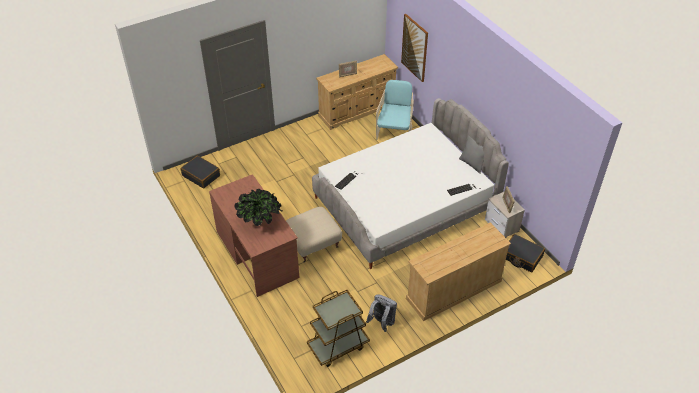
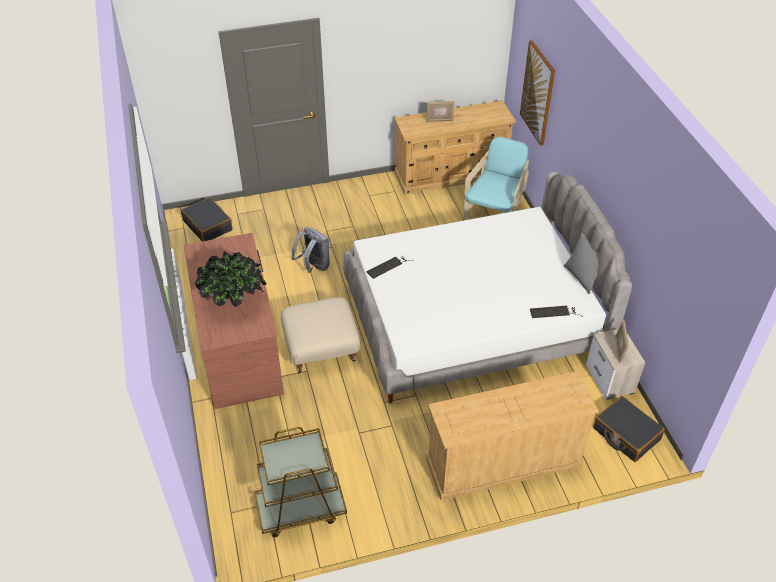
camera: 15 degrees right, 0 degrees up
grey backpack [366,295,397,332] -> grey backpack moved to [292,227,330,273]

